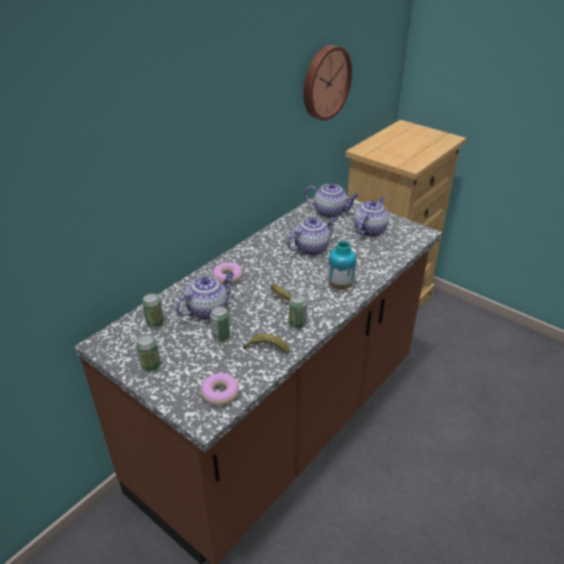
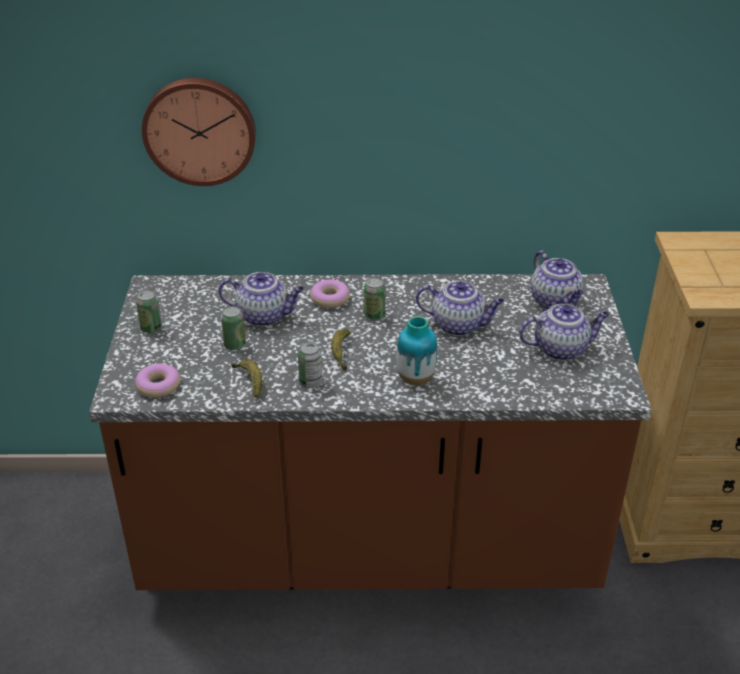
camera: 50 degrees right, 0 degrees up
can [142,293,164,328] -> can moved to [364,277,386,320]
wall clock [303,45,352,121] -> wall clock moved to [142,78,256,186]

